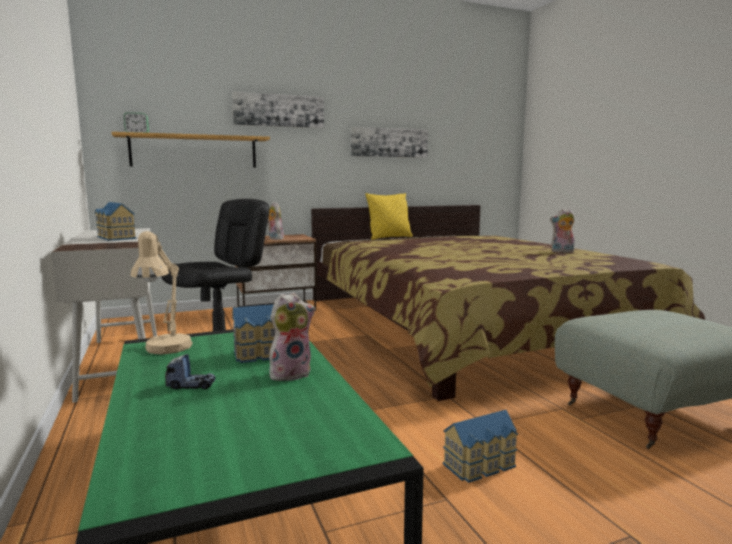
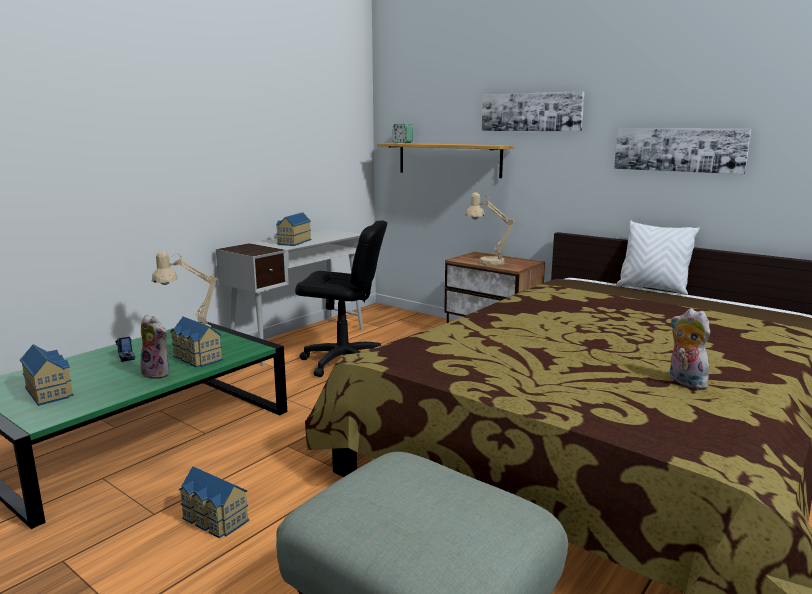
camera: 60 degrees right, 5 degrees up
plush toy [267,202,284,240] -> beige table lamp [466,192,515,266]
yellow pillow [365,193,413,240] -> white pillow [616,220,700,295]
none -> toy house [20,344,74,406]

